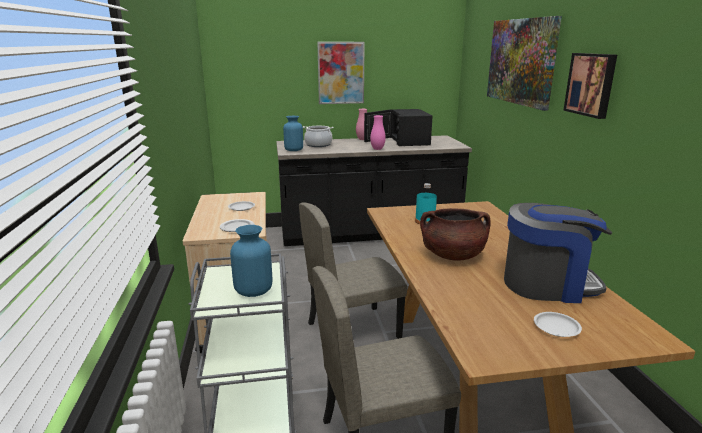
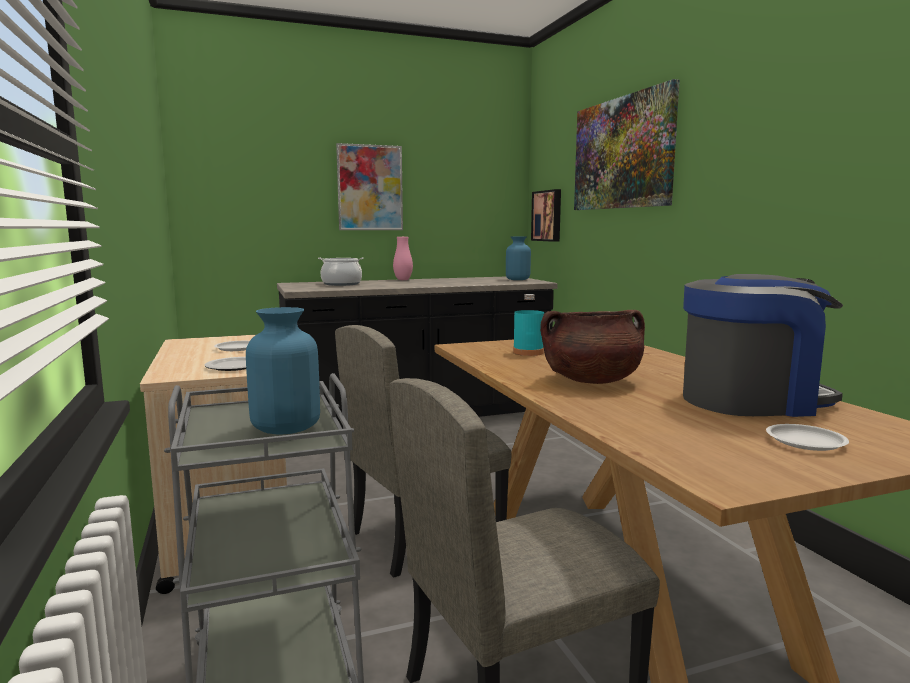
camera: 10 degrees left, 10 degrees down
blue vase [283,116,303,151] -> blue vase moved to [506,237,531,280]
black microwave [364,109,433,146] -> none
pink vase [370,115,386,150] -> none
picture [563,53,617,119] -> picture moved to [531,189,561,242]

